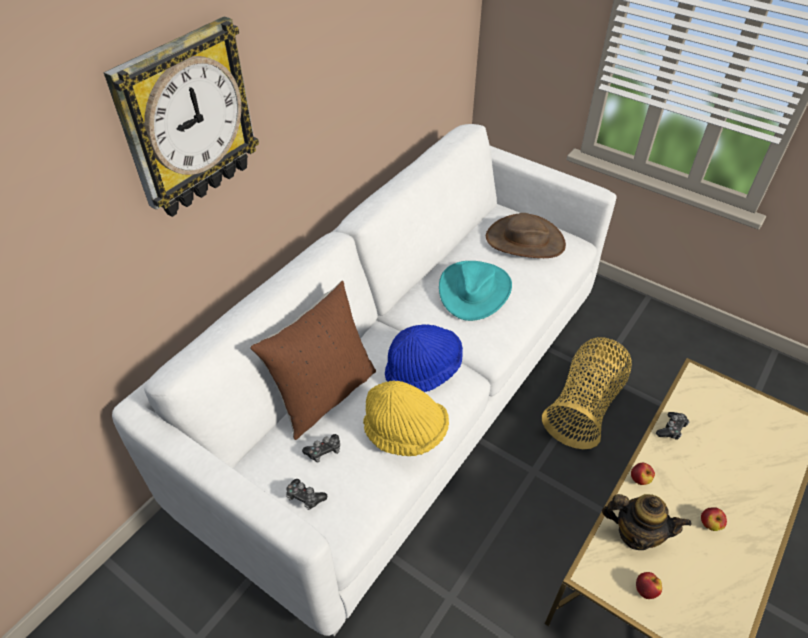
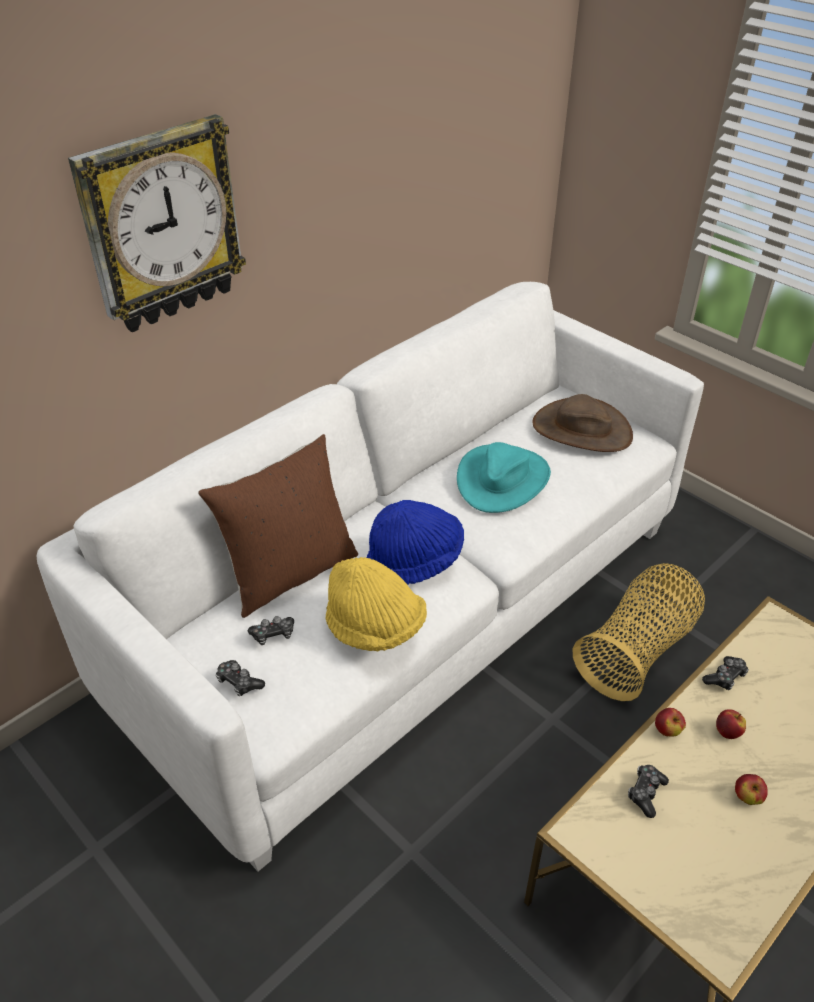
camera: 10 degrees right, 5 degrees down
teapot [602,494,691,550] -> game controller [628,765,669,818]
apple [636,572,662,599] -> apple moved to [716,709,746,739]

